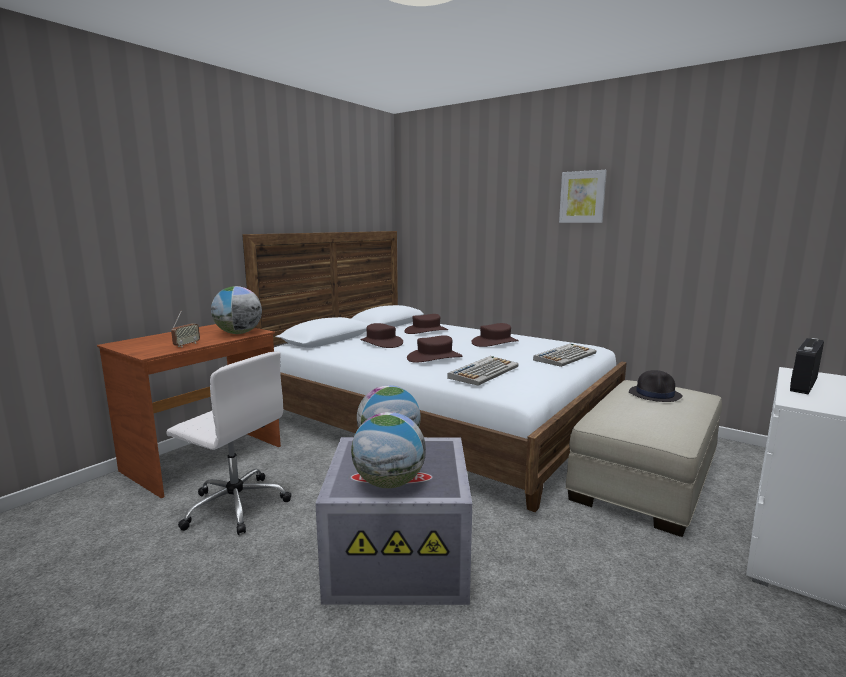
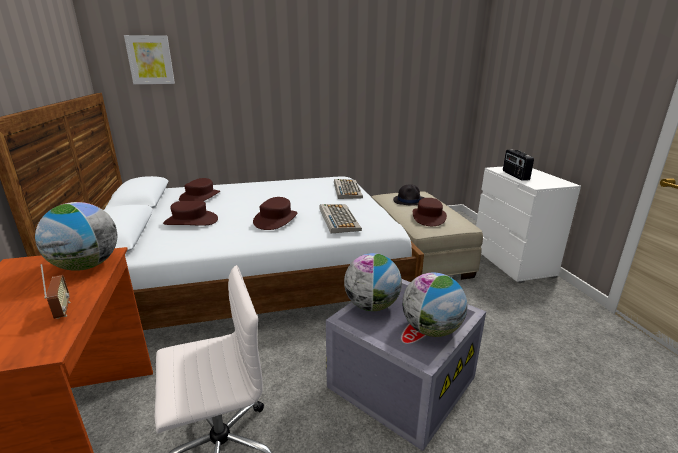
camera: 50 degrees left, 10 degrees up
brown hat [471,323,519,347] -> brown hat moved to [413,198,447,226]
picture [559,170,607,223] -> picture moved to [124,35,175,84]

